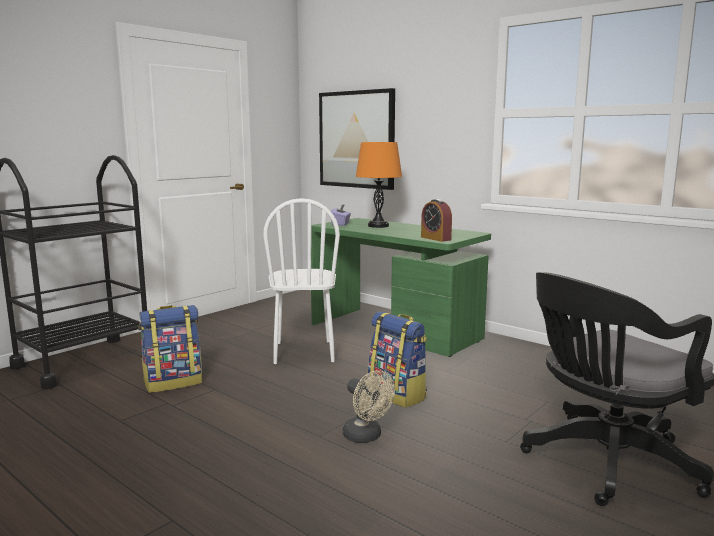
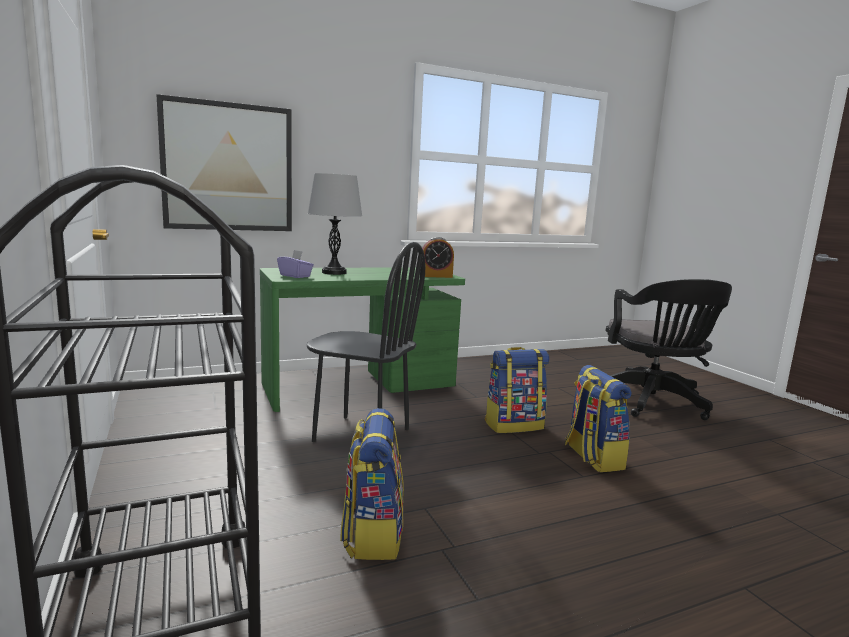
camera: 65 degrees left, 0 degrees up
white chair [263,198,340,364] -> black chair [307,242,426,442]
beige fan [343,370,395,443] -> backpack [565,365,632,472]
orange table lamp [356,142,402,228] -> grey table lamp [307,173,362,275]

